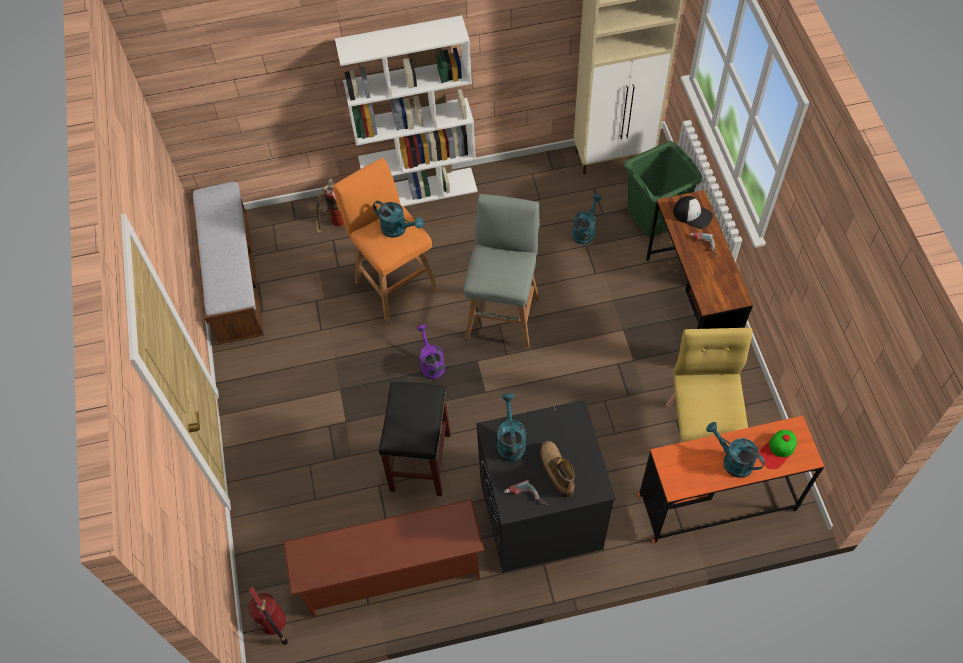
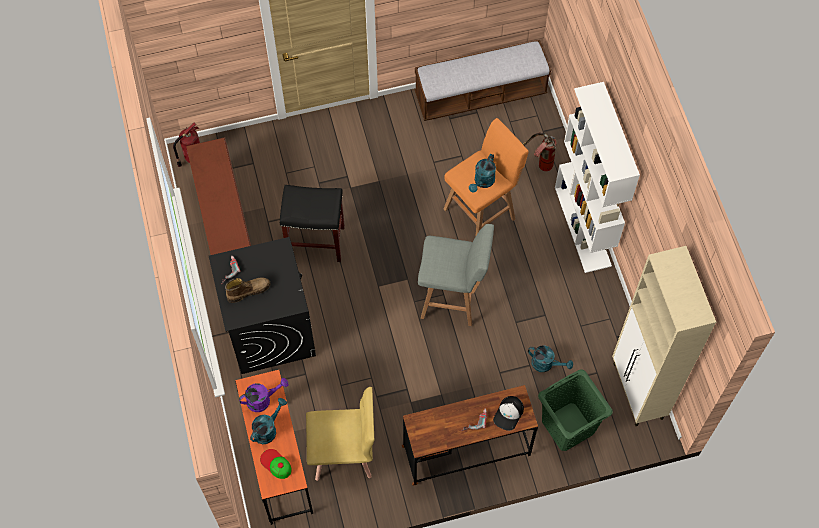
camera: 85 degrees right, 5 degrees up
purple watering can [417,324,445,379] -> purple watering can moved to [239,378,288,412]
turquoise watering can [497,393,526,461] -> none

